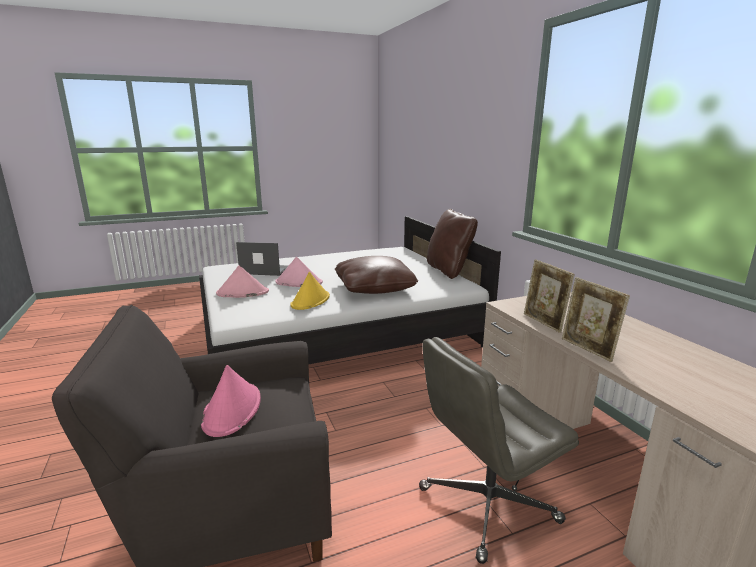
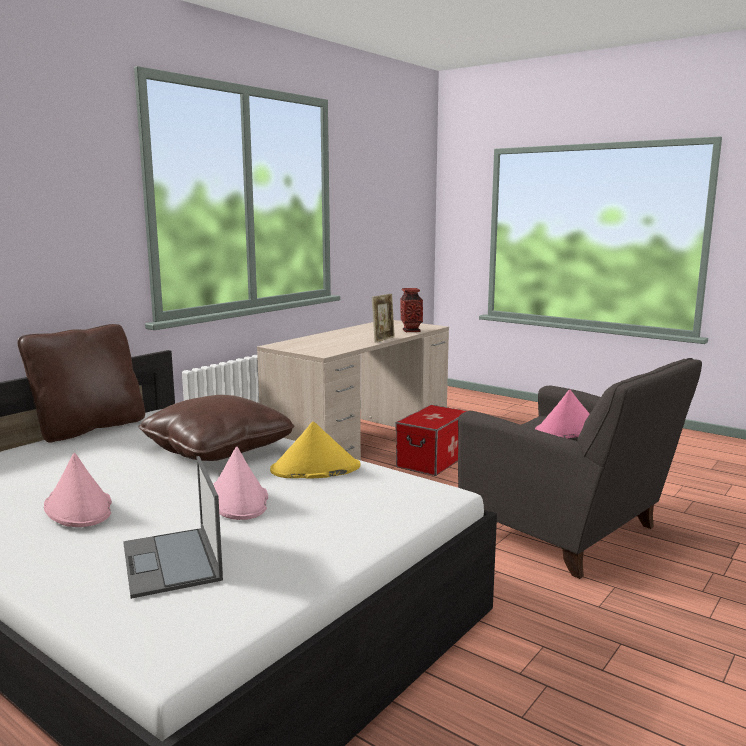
camera: 120 degrees left, 5 degrees down
pink hat [216,265,269,298] -> pink hat moved to [44,453,112,527]
grey office chair [419,337,579,564] -> storage box [396,405,466,476]
picture frame [524,259,575,333] -> none
none -> vase [400,288,423,332]

